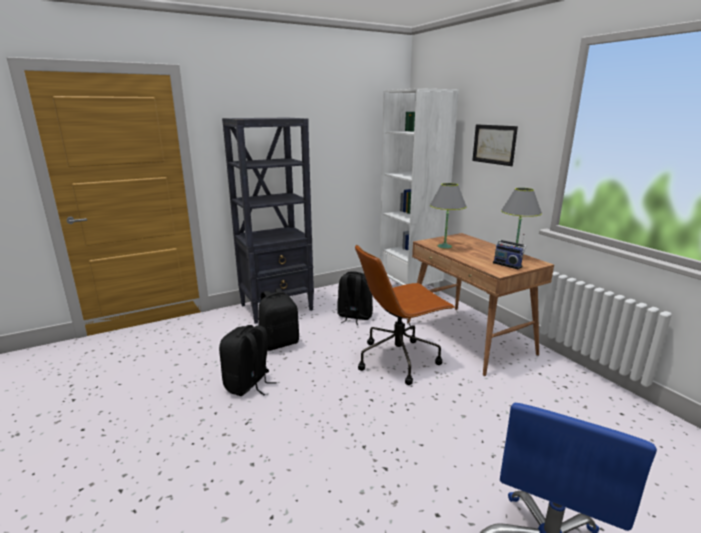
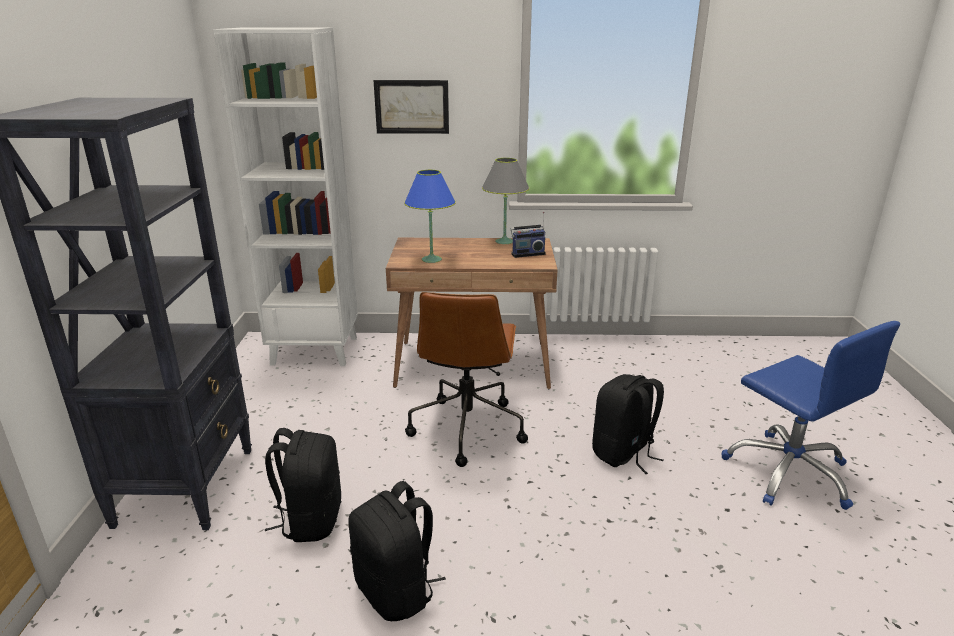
camera: 60 degrees left, 5 degrees up
black backpack [337,271,373,325] -> black backpack moved to [592,374,664,474]
grey table lamp [430,183,467,249] -> blue table lamp [404,170,456,263]

